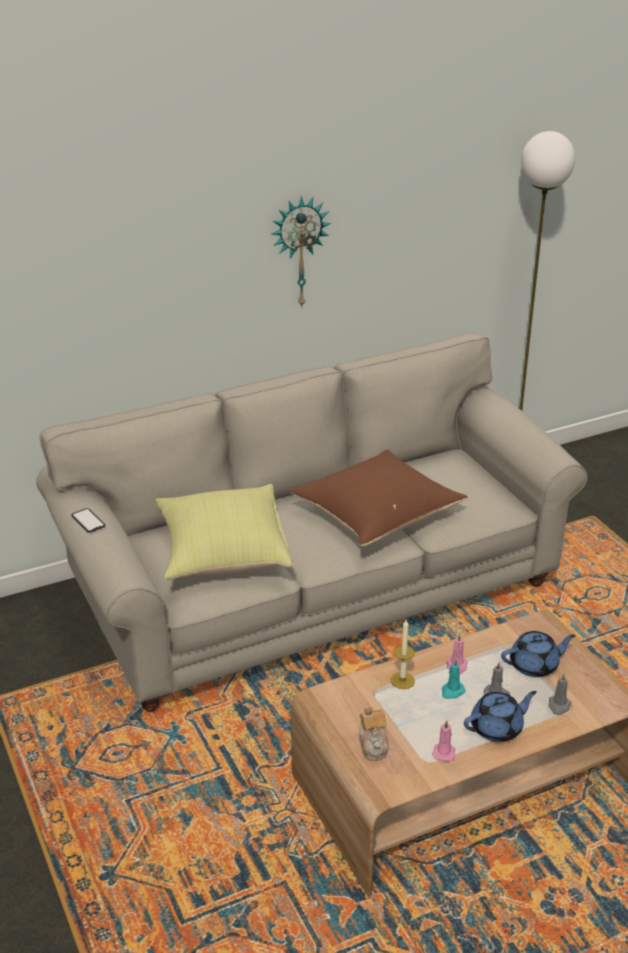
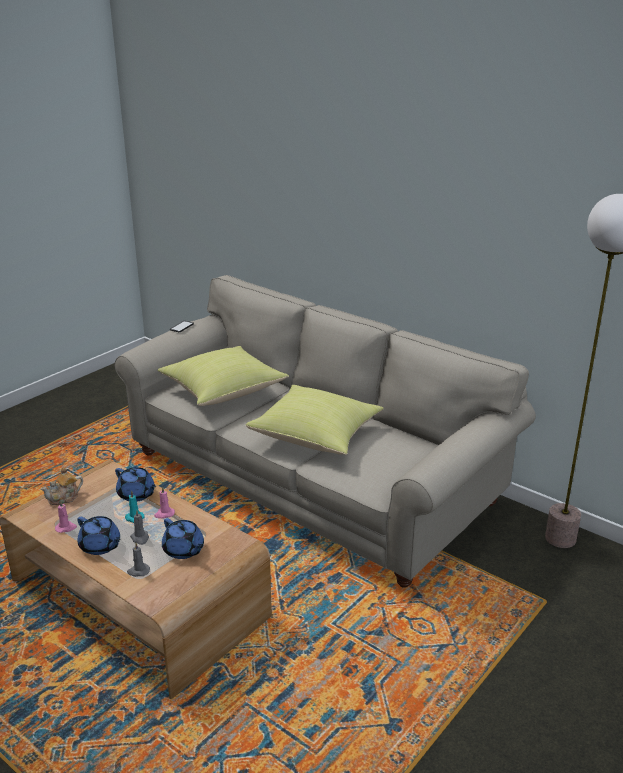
camera: 65 degrees right, 5 degrees down
wall clock [271,196,331,309] -> none
brown pillow [289,449,467,547] -> yellow pillow [246,385,384,455]
candle [391,620,415,689] -> blue teapot [115,467,156,502]

